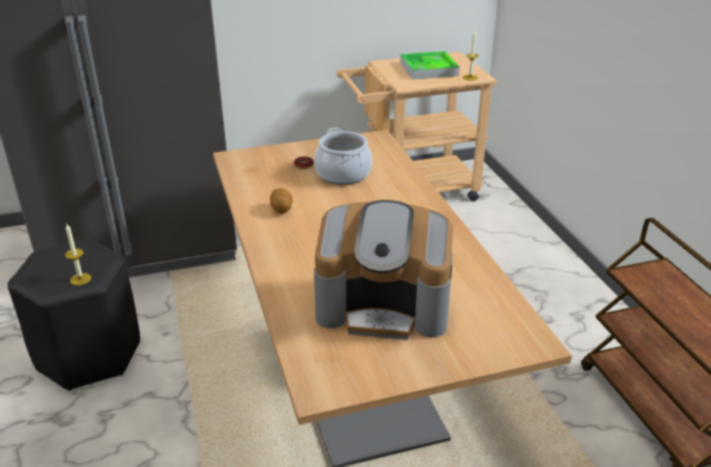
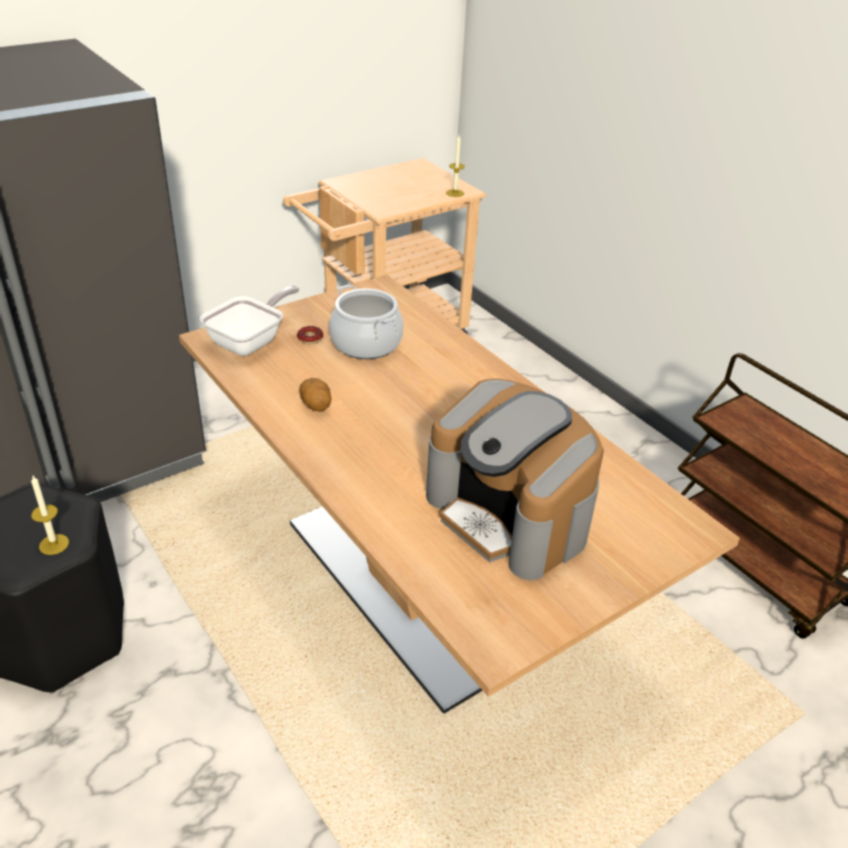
camera: 20 degrees left, 5 degrees up
coffee machine [314,200,453,340] -> coffee machine turned 60 degrees clockwise [426,379,604,580]
tray [400,51,460,79] -> none
none -> frying pan [200,286,299,356]

